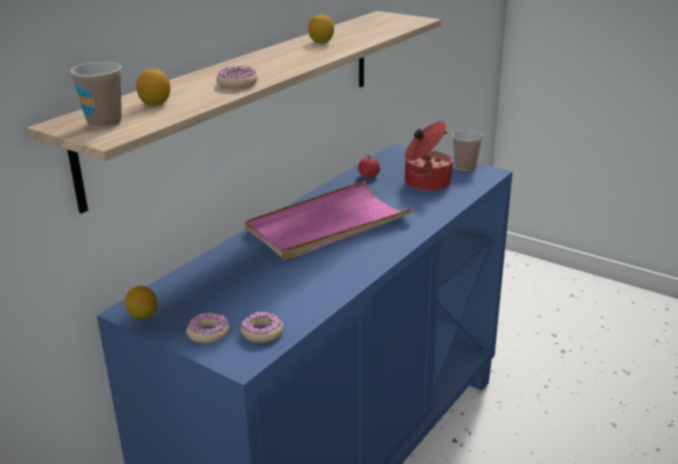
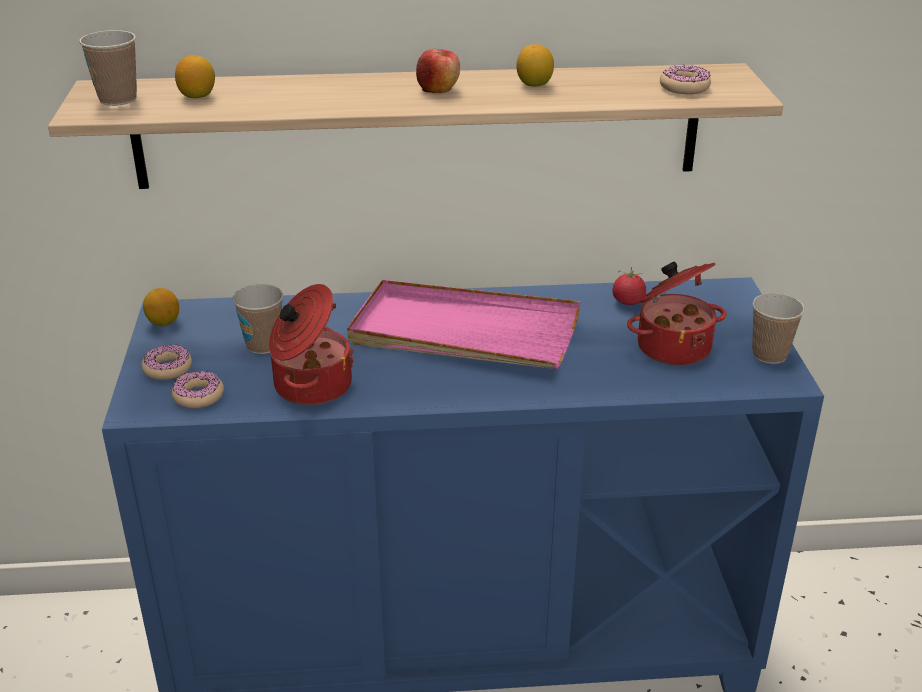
camera: 50 degrees right, 5 degrees up
donut [216,66,257,89] -> donut moved to [660,65,711,94]
none -> cup [233,284,283,354]
none -> cooking pot [269,284,354,405]
none -> apple [416,49,460,93]

